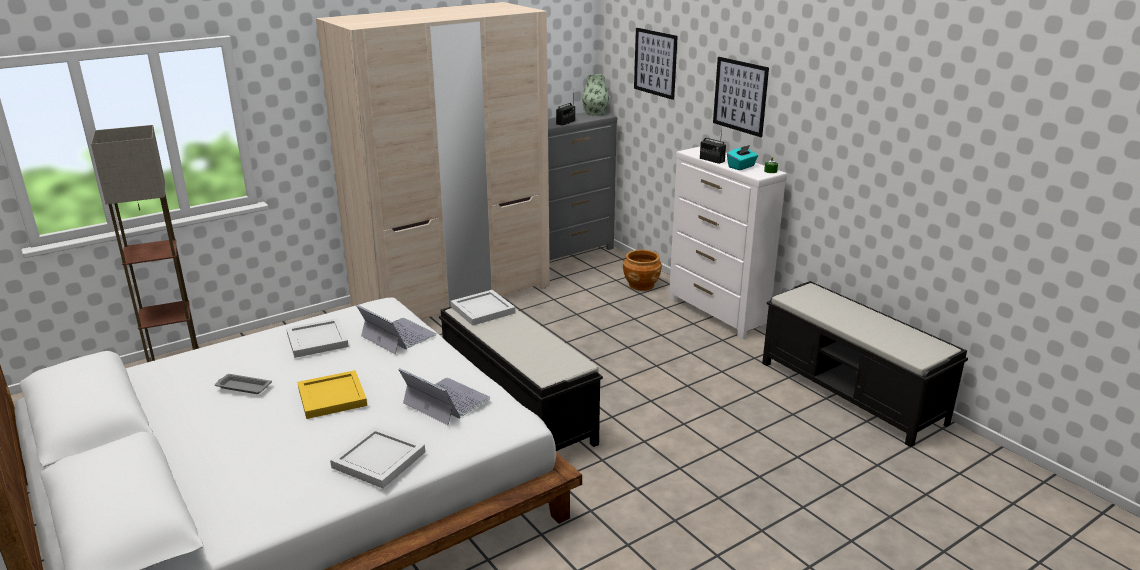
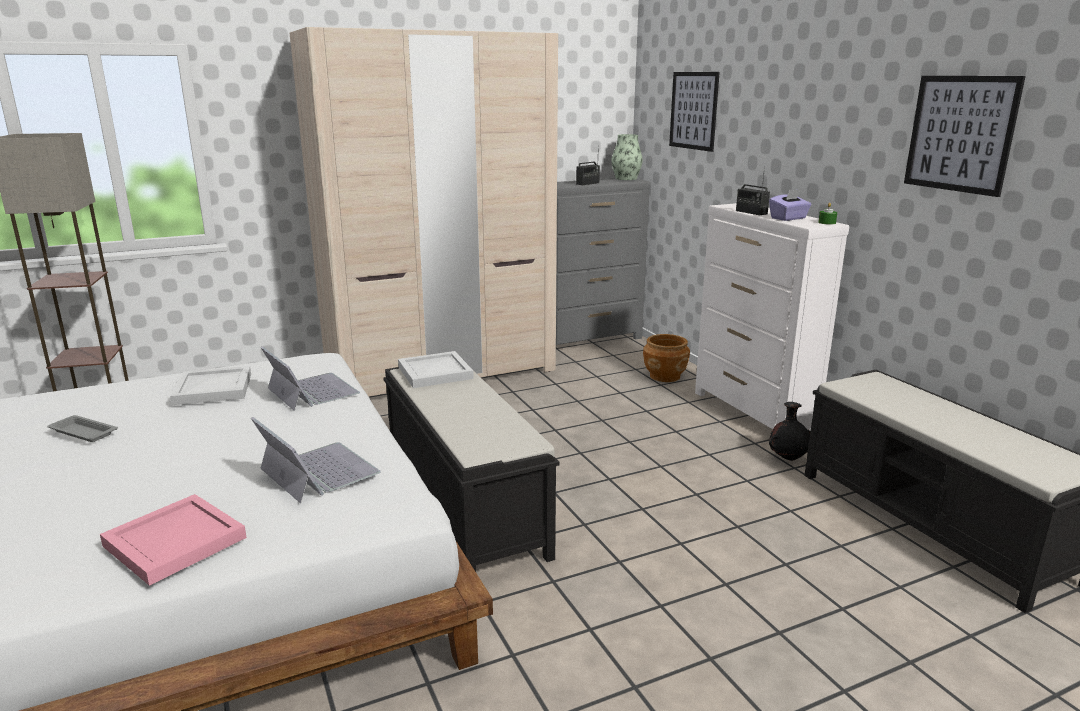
camera: 10 degrees right, 5 degrees down
yellow tray [297,370,367,419] -> none
white tray [330,427,425,488] -> pink tray [100,494,247,586]
picture [713,57,769,137] -> picture moved to [904,76,1026,197]
turquoise tissue box [727,145,758,170] -> purple tissue box [769,189,812,221]
none -> black vase [769,402,810,461]

